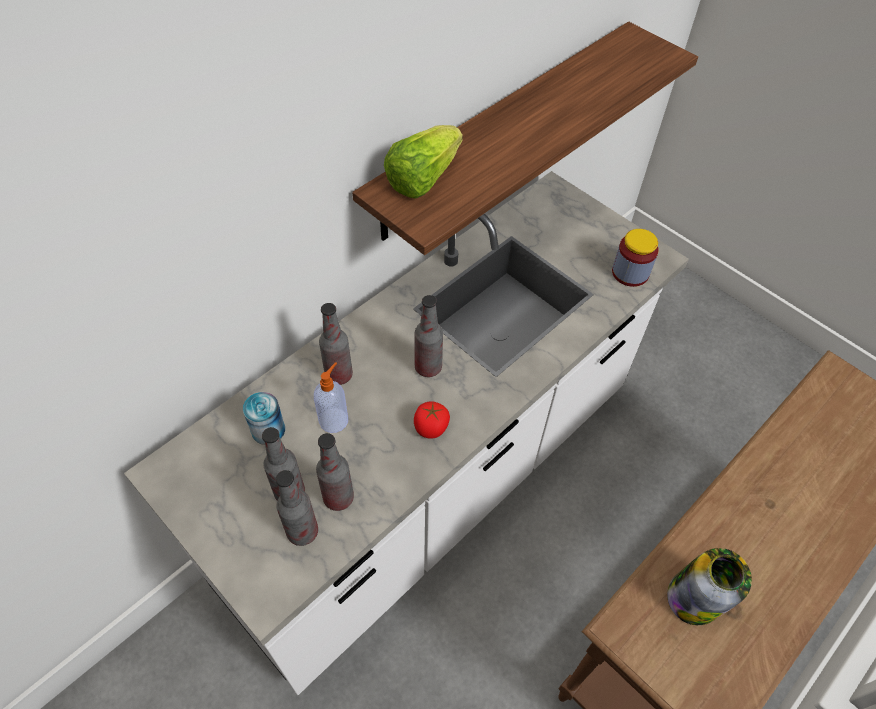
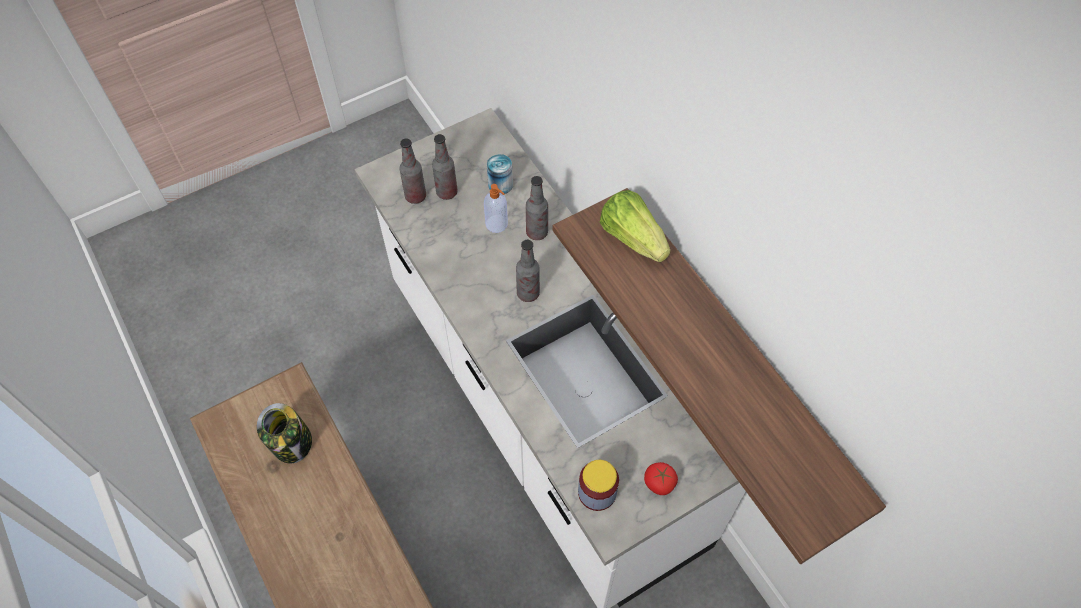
camera: 105 degrees right, 5 degrees up
bottle [316,433,354,511] -> none
tomato [414,401,450,439] -> tomato moved to [644,462,678,495]

